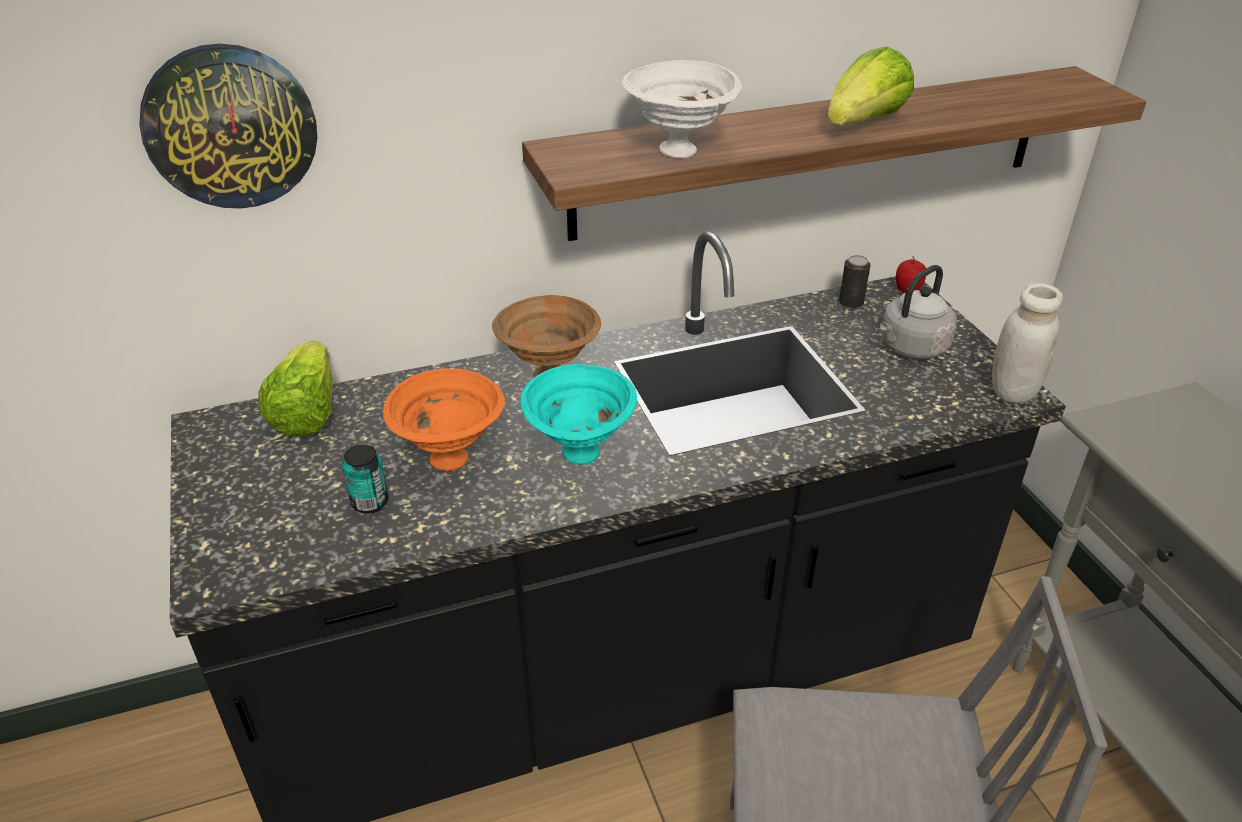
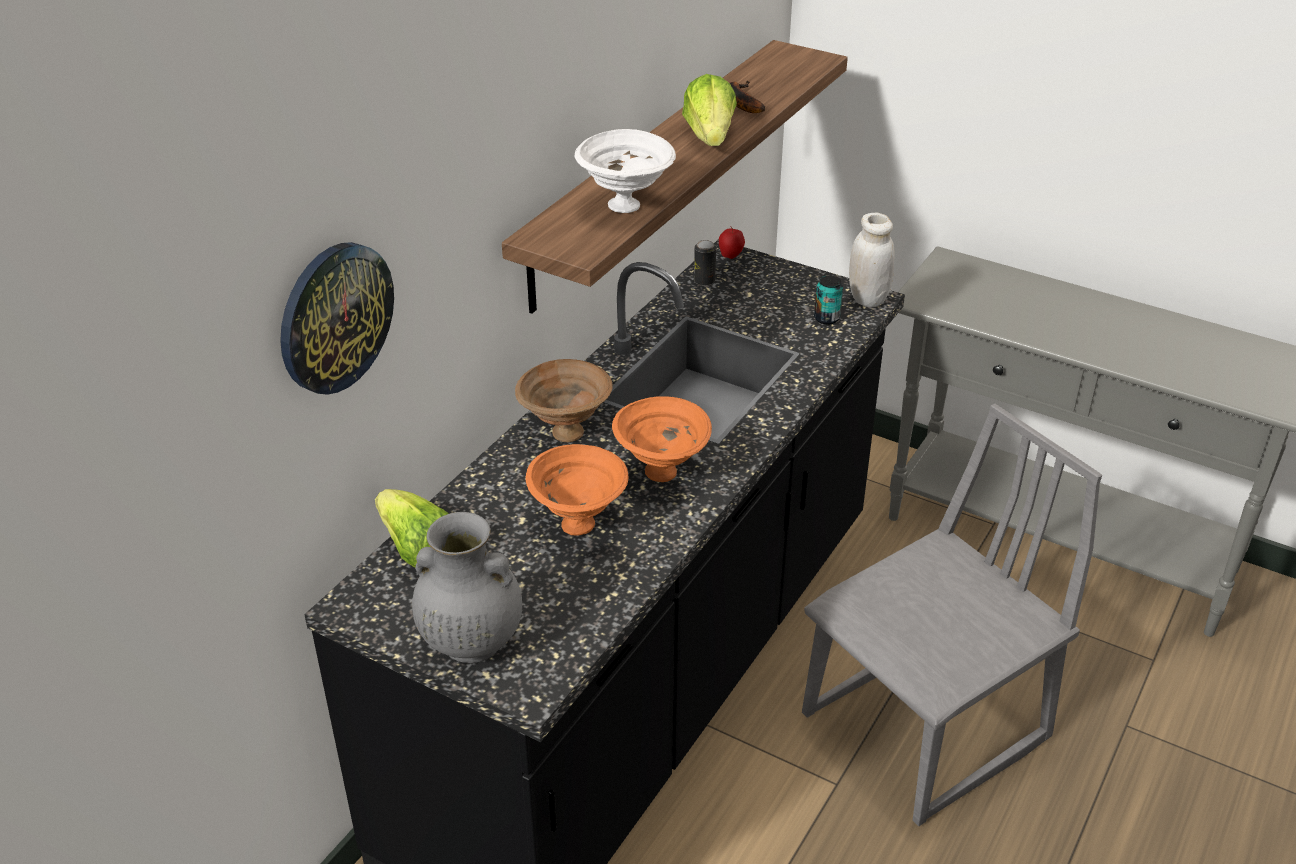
camera: 40 degrees left, 0 degrees up
can [342,445,388,514] -> can moved to [814,275,843,325]
turquoise bowl [520,364,637,465] -> orange bowl [612,396,712,482]
grey kettle [880,265,957,359] -> none
none -> grey vase [412,512,522,663]
none -> banana [730,80,765,113]

